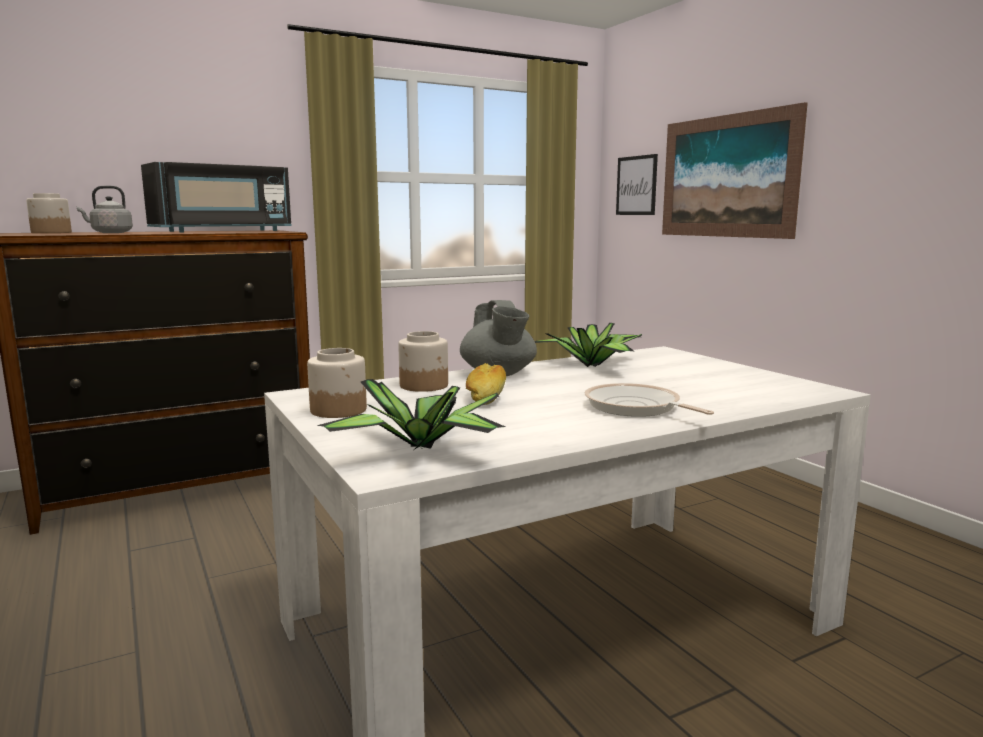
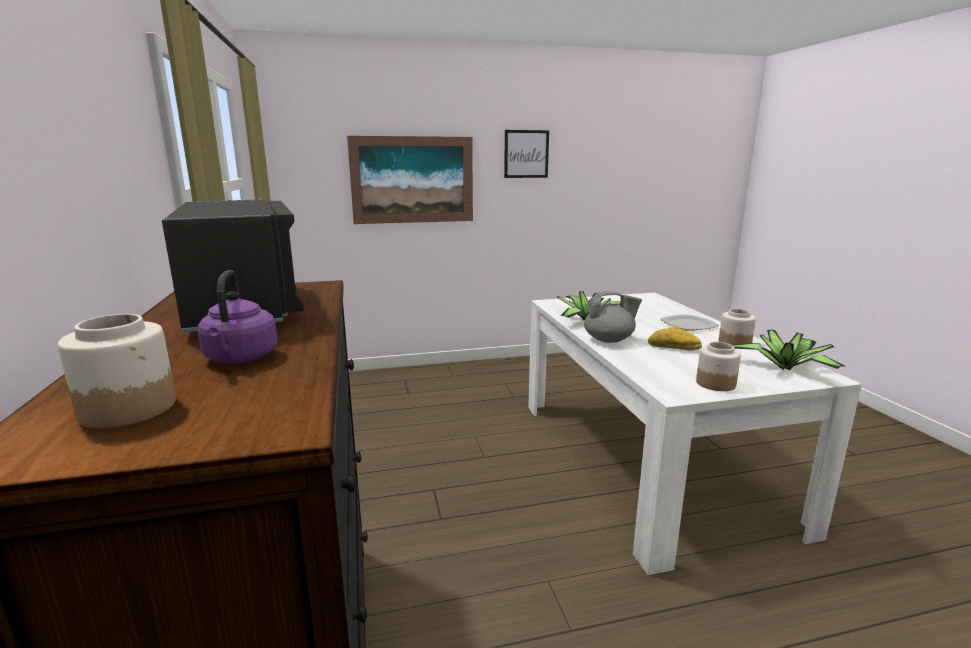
camera: 75 degrees left, 5 degrees up
grey kettle [77,186,133,233] -> purple kettle [197,270,277,363]
jar [398,331,448,392] -> jar moved to [719,309,756,345]
frying pan [585,383,714,417] -> plate [660,315,719,331]
picture [616,154,658,215] -> picture moved to [504,130,549,178]

